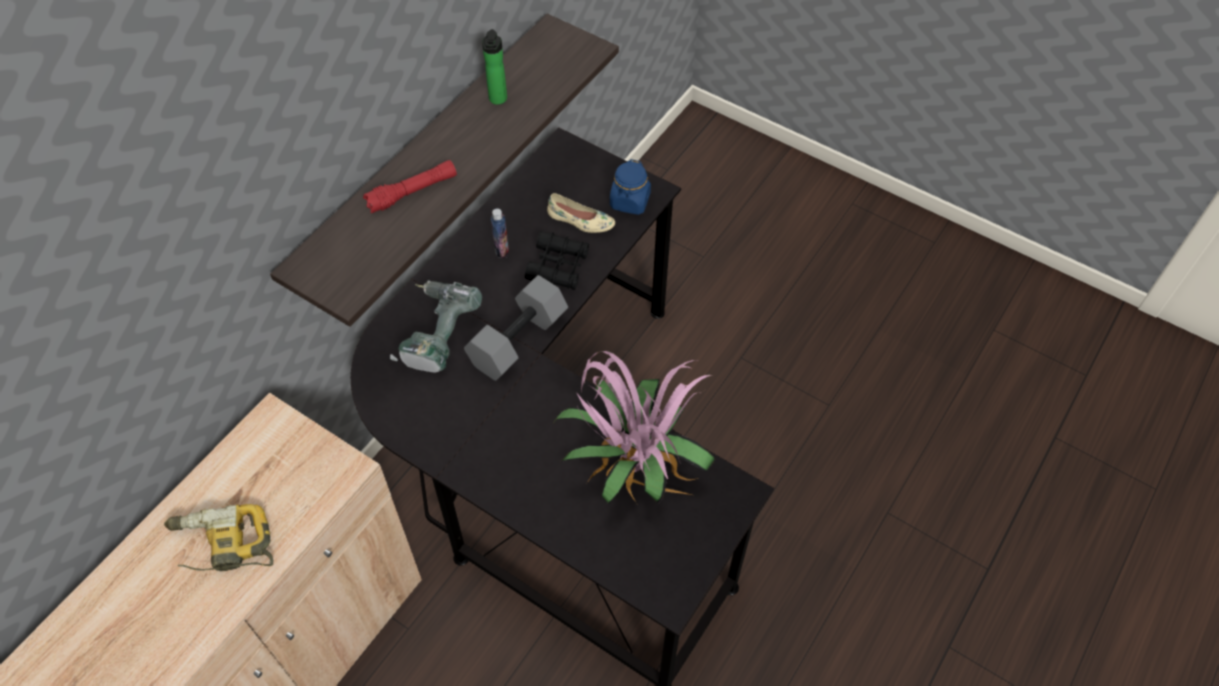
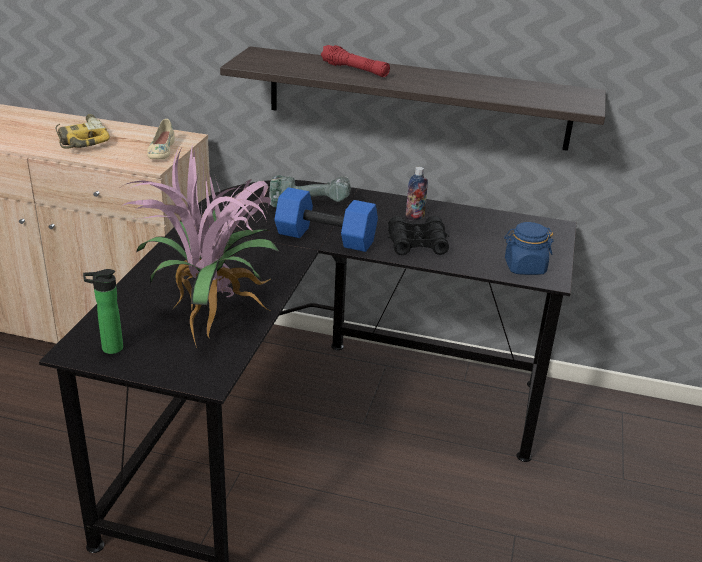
camera: 70 degrees right, 25 degrees down
grey dumbbell [464,275,568,381] -> blue dumbbell [274,187,378,252]
bottle [482,29,507,105] -> bottle moved to [83,269,123,354]
beige shoe [547,193,615,233] -> beige shoe moved to [147,119,175,160]

